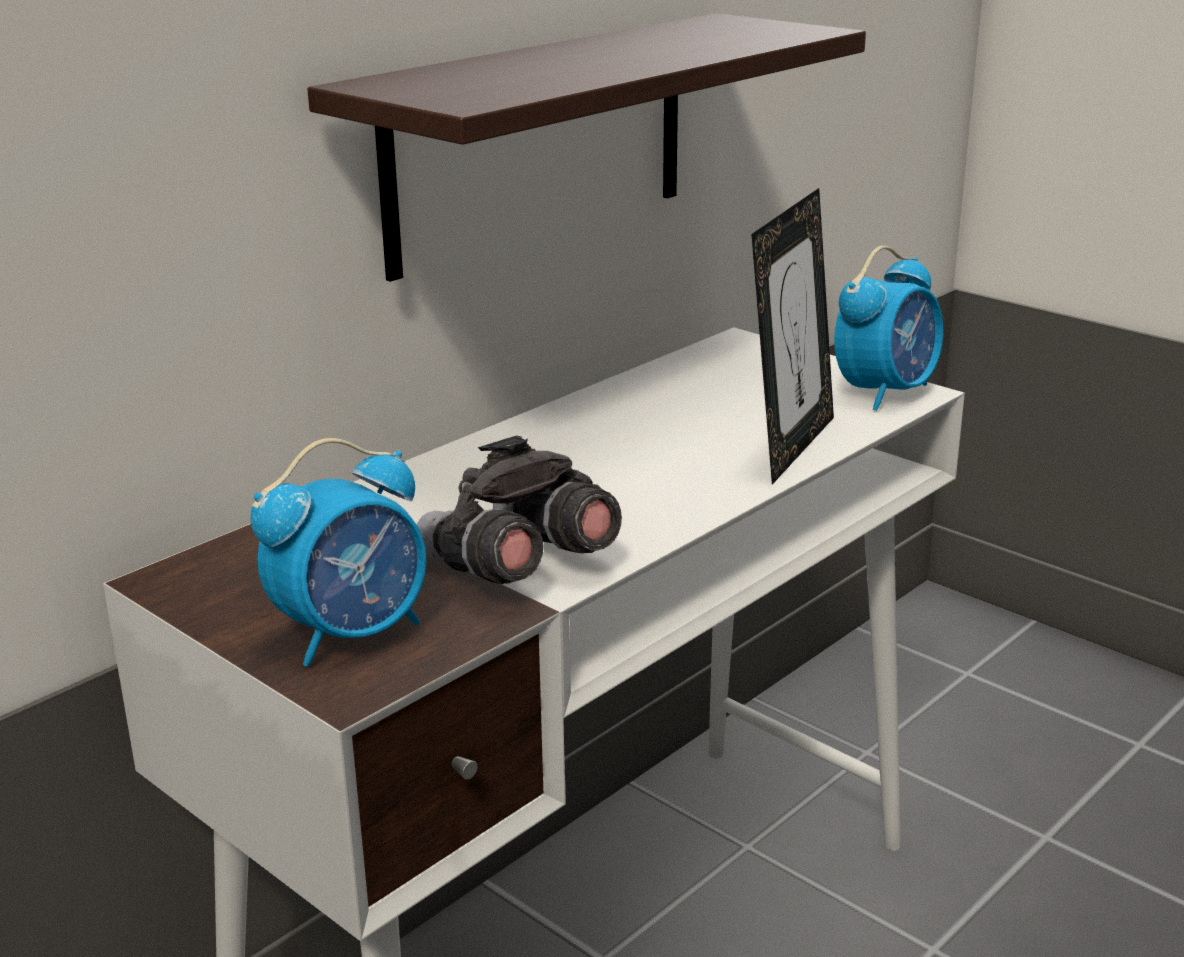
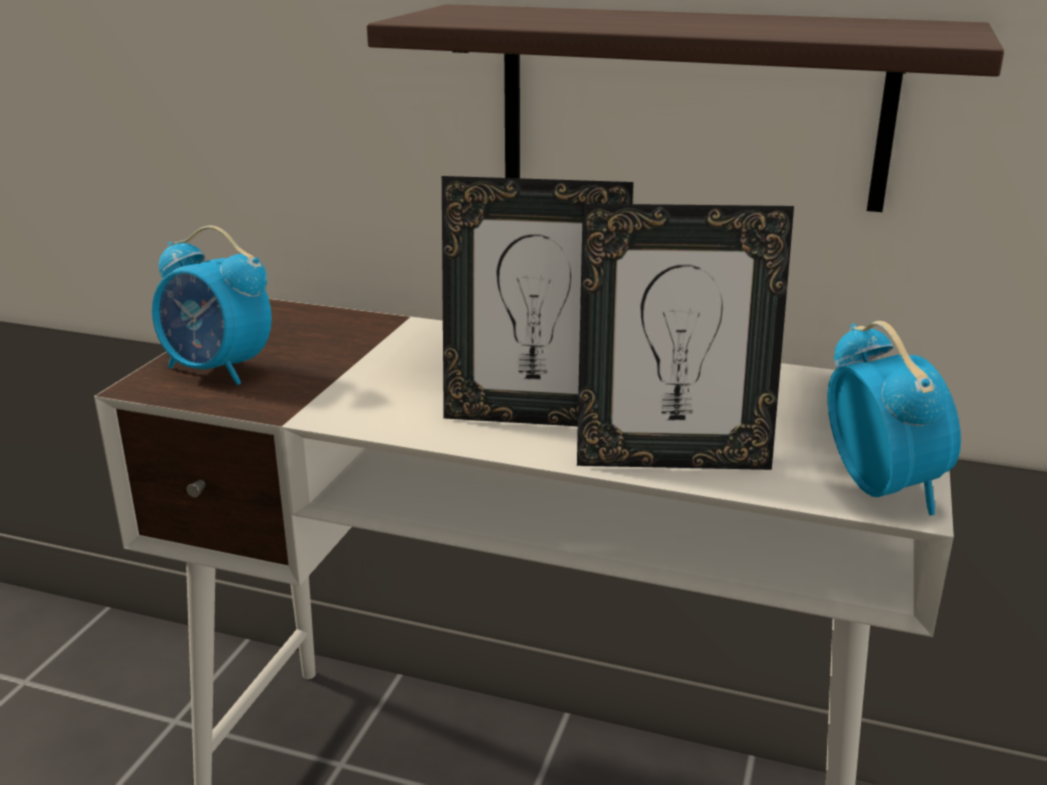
camera: 65 degrees right, 0 degrees up
grey binoculars [417,435,622,584] -> none
alarm clock [834,246,943,411] -> alarm clock turned 120 degrees counterclockwise [828,321,961,515]
none -> picture frame [442,176,633,426]

